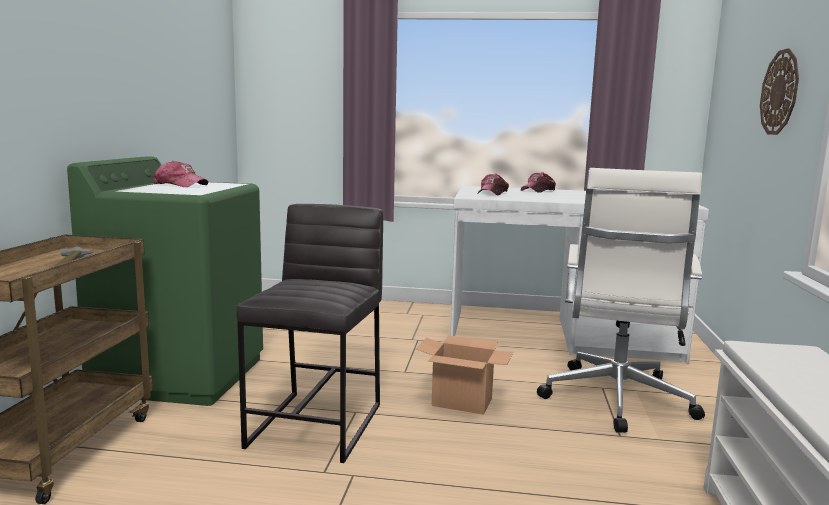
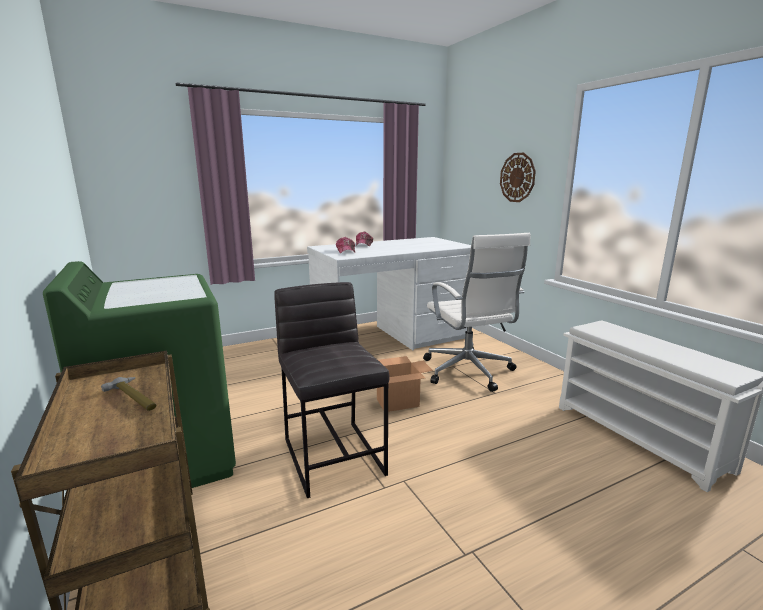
camera: 35 degrees left, 5 degrees up
cap [153,161,208,187] -> none

